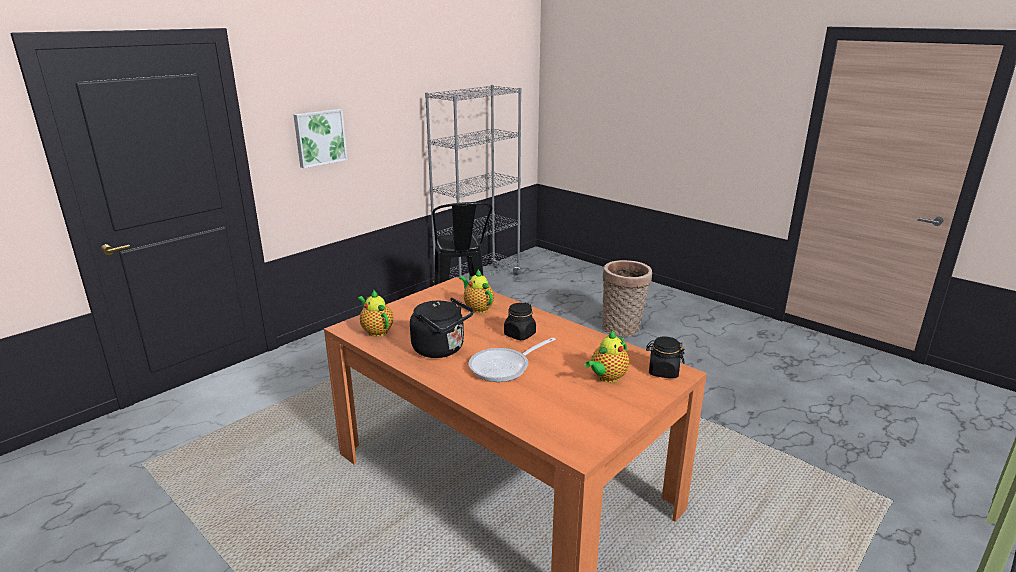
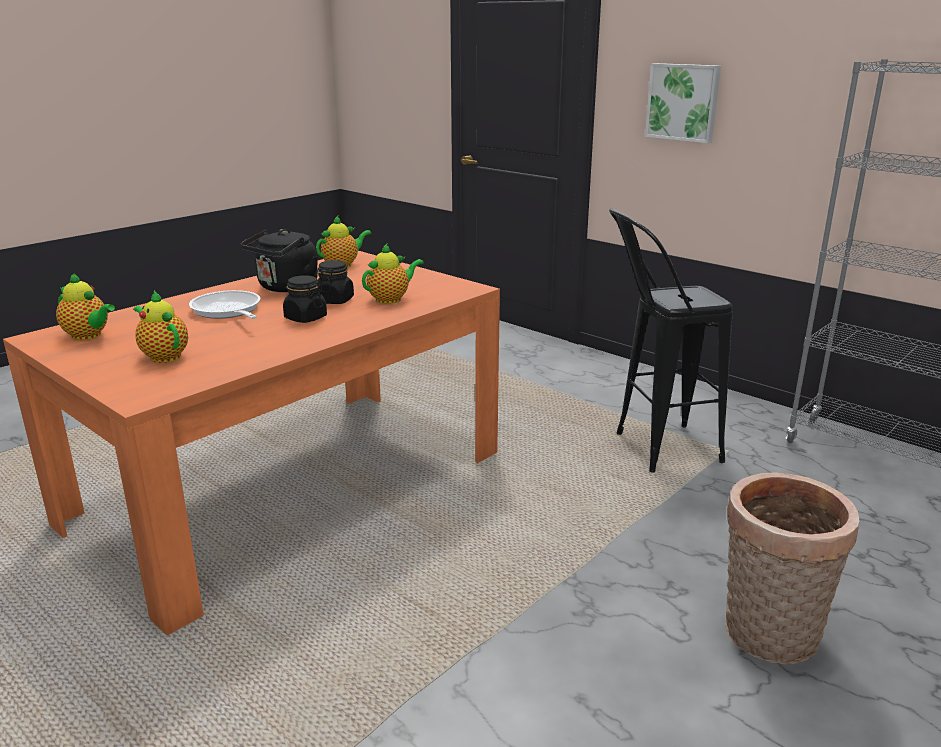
camera: 90 degrees right, 0 degrees up
black jar [646,336,685,378] -> black jar moved to [317,260,354,304]
none -> teapot [56,273,115,340]

